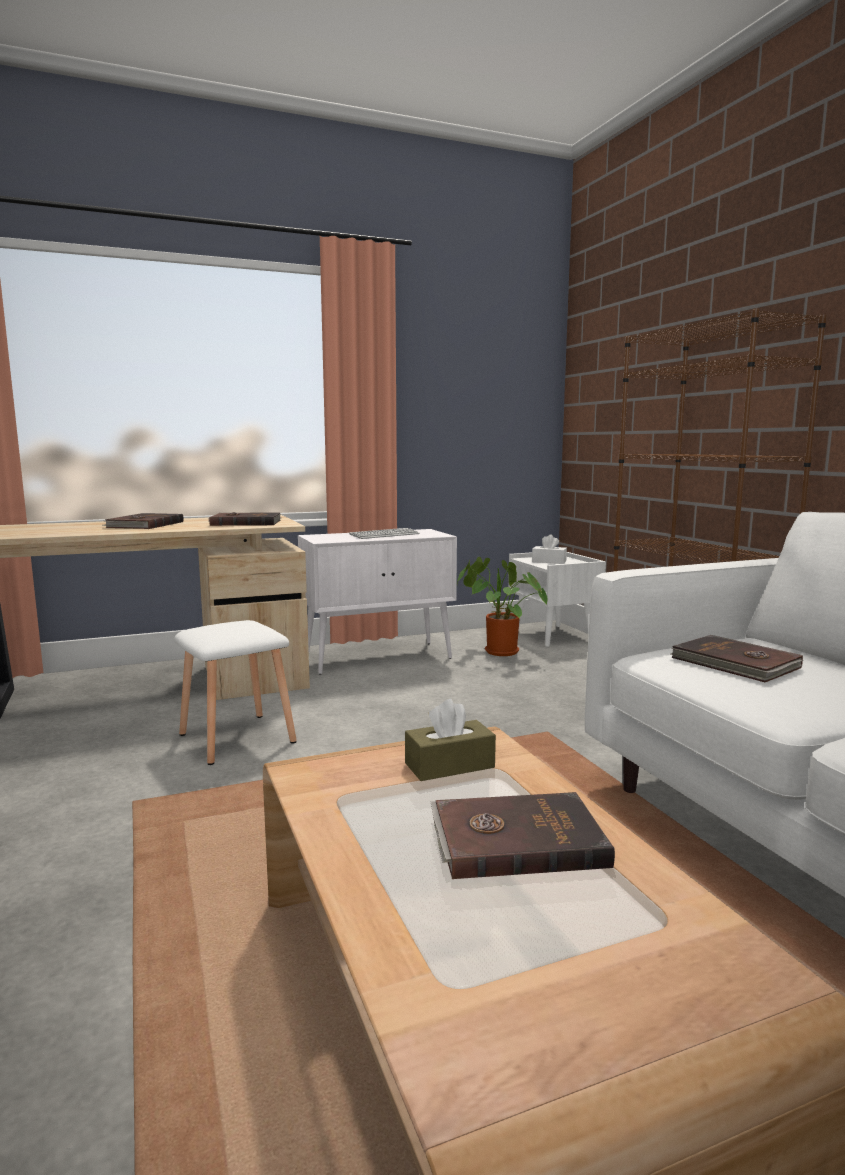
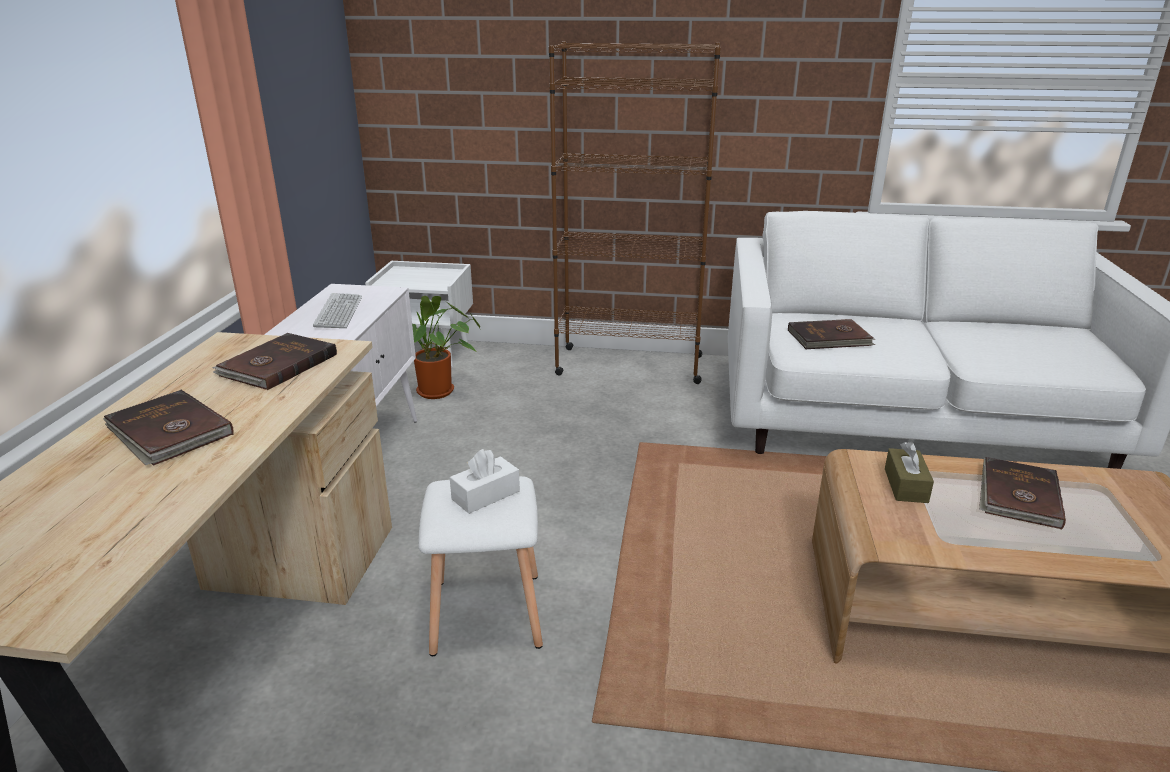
camera: 60 degrees left, 15 degrees up
white tissue box [532,534,567,564] -> white tissue box moved to [450,449,520,514]

